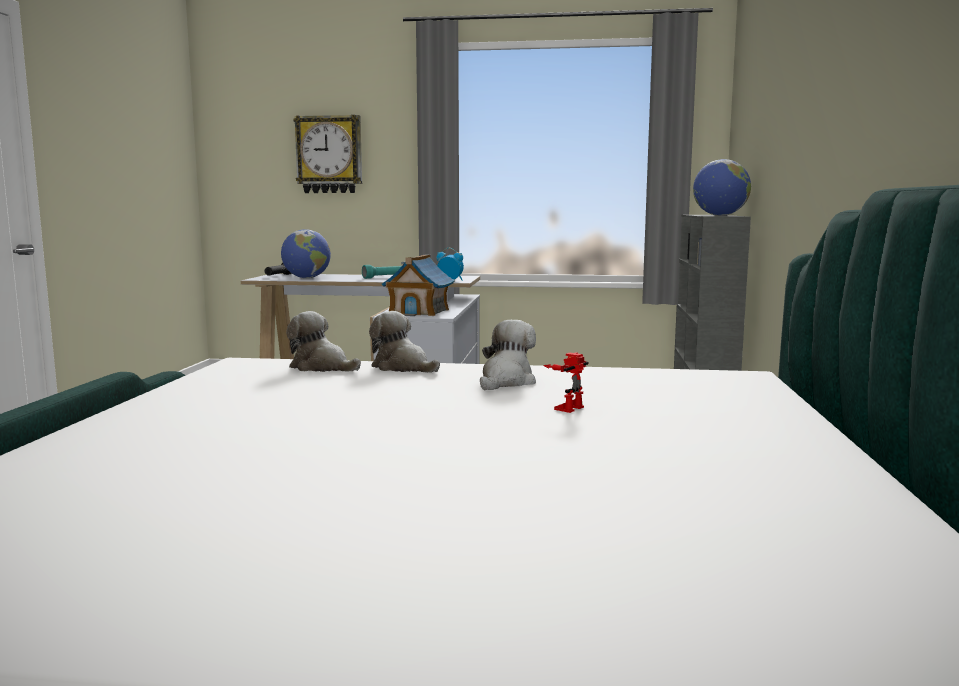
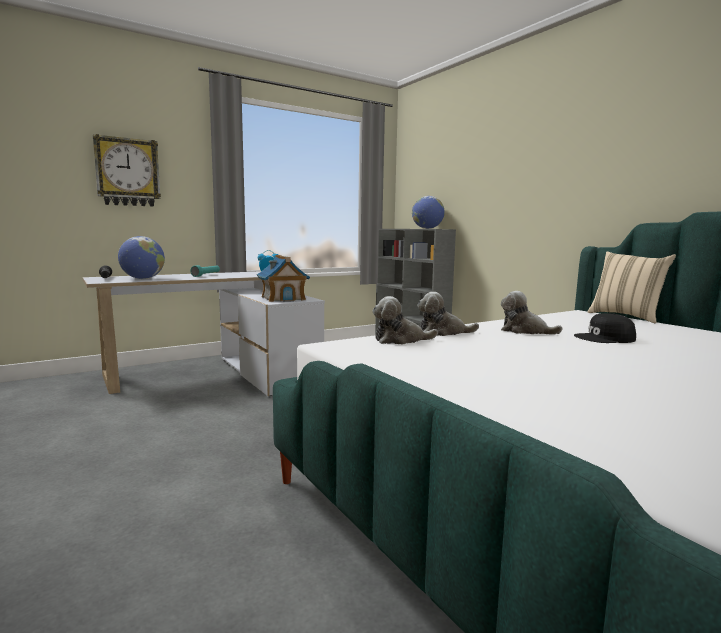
camera: 40 degrees left, 0 degrees up
plush toy [480,320,536,390] -> plush toy turned 45 degrees counterclockwise [501,291,563,335]
toy robot [543,352,589,413] -> black cap [574,313,636,343]
none -> beige pillow [587,252,676,323]

